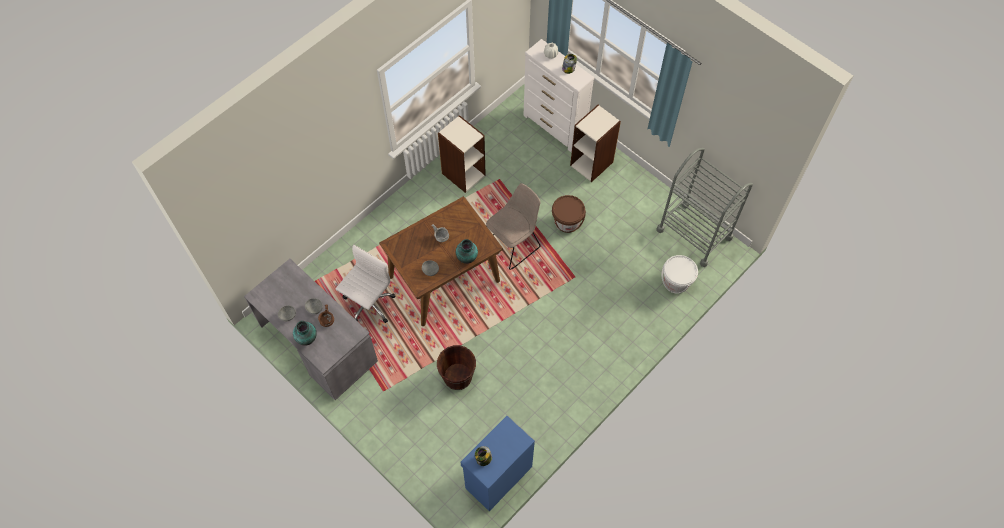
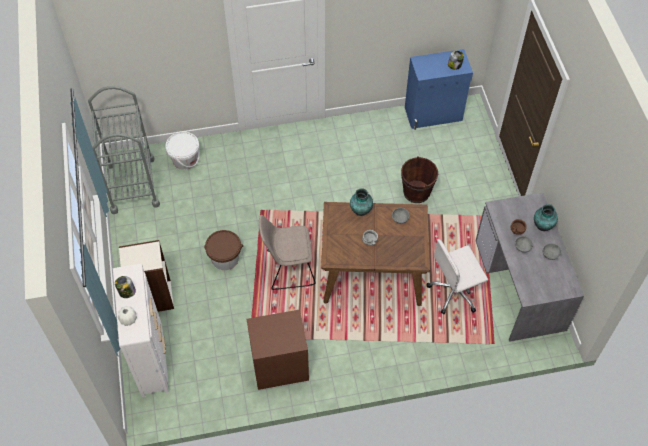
camera: 145 degrees left, 5 degrees down
bookcase [438,115,486,193] -> brown nightstand [247,310,309,390]

